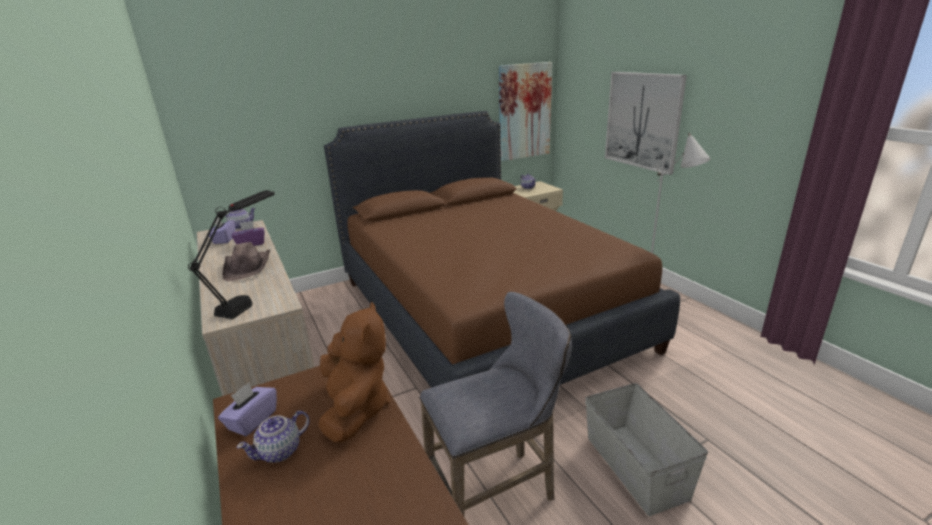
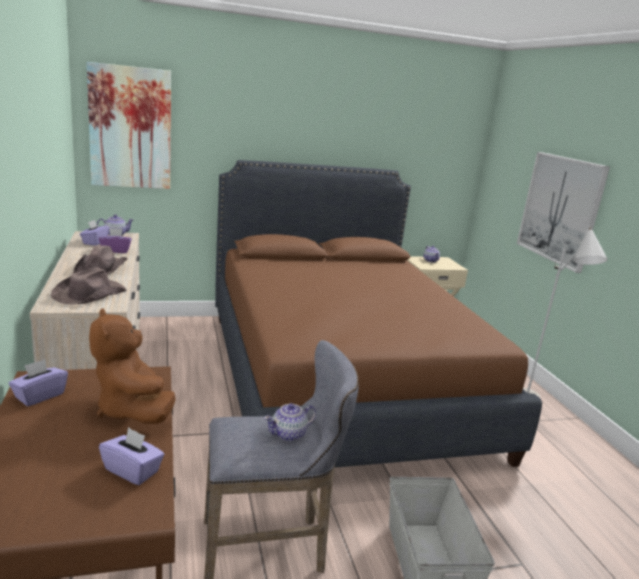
camera: 10 degrees right, 5 degrees down
black table lamp [188,190,275,319] -> brown hat [51,267,127,304]
teapot [237,411,310,463] -> teapot moved to [264,403,316,441]
brown plush toy [318,301,390,443] -> brown plush toy turned 150 degrees clockwise [89,308,176,424]
picture [499,62,552,161] -> picture moved to [87,62,171,189]
none -> purple tissue box [99,427,165,485]

